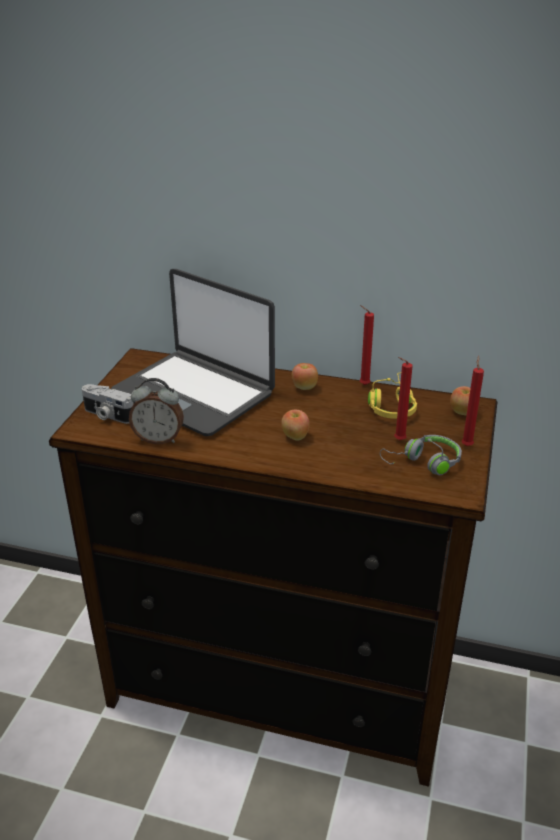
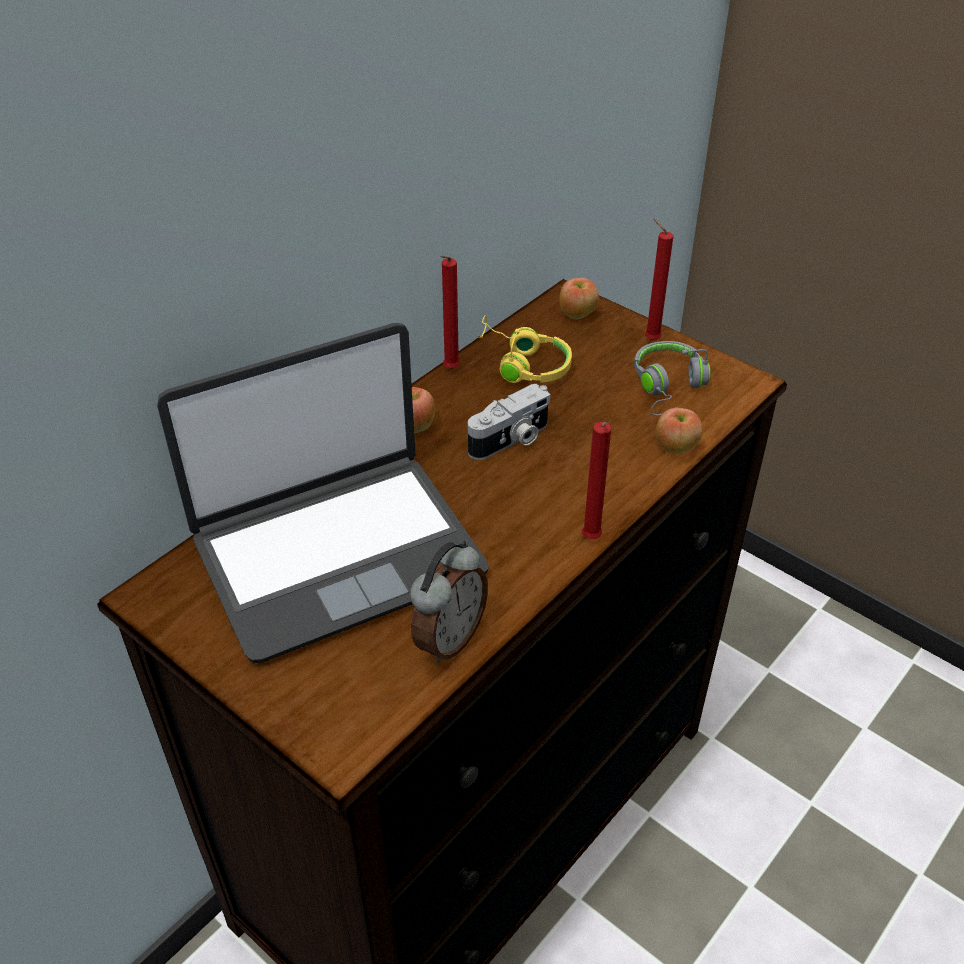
camera: 65 degrees left, 10 degrees up
camera [82,384,134,424] -> camera moved to [468,384,551,460]
apple [281,410,310,441] -> apple moved to [656,408,702,454]
red candle [394,357,413,440] -> red candle moved to [582,422,611,539]

